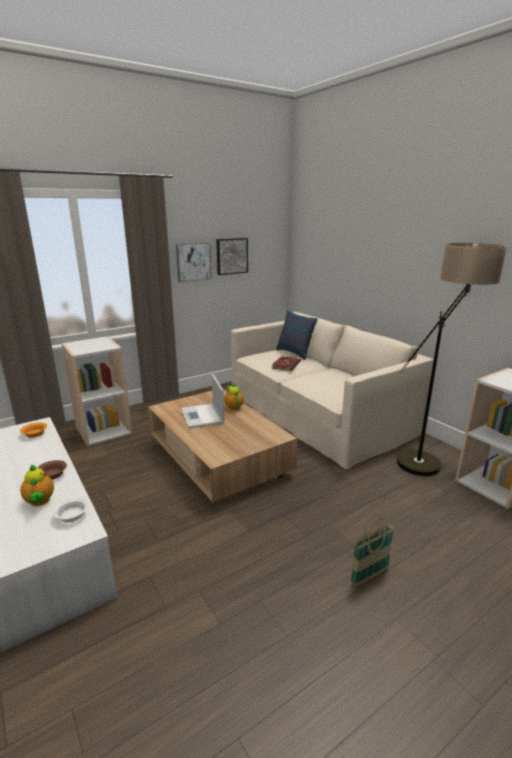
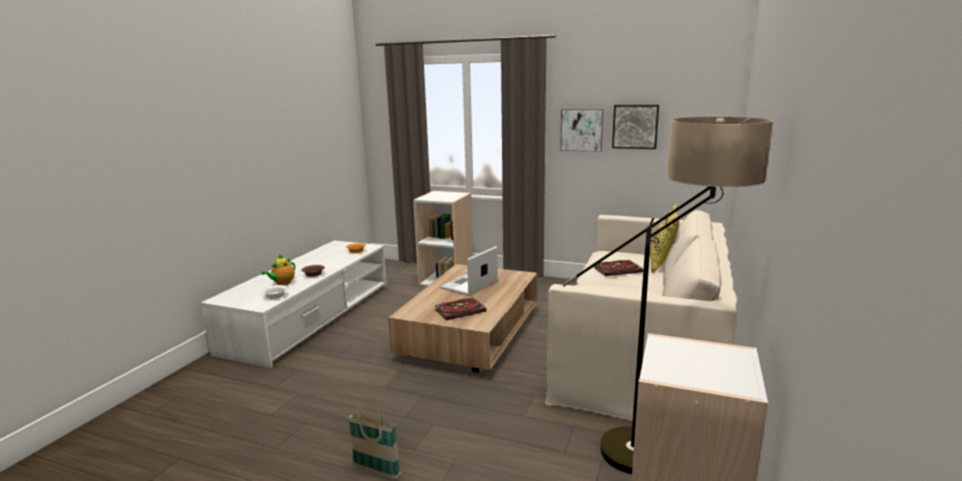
camera: 55 degrees right, 5 degrees down
teapot [224,382,244,411] -> none
blue pillow [276,310,318,360] -> yellow pillow [650,204,680,273]
none -> book [435,297,486,320]

